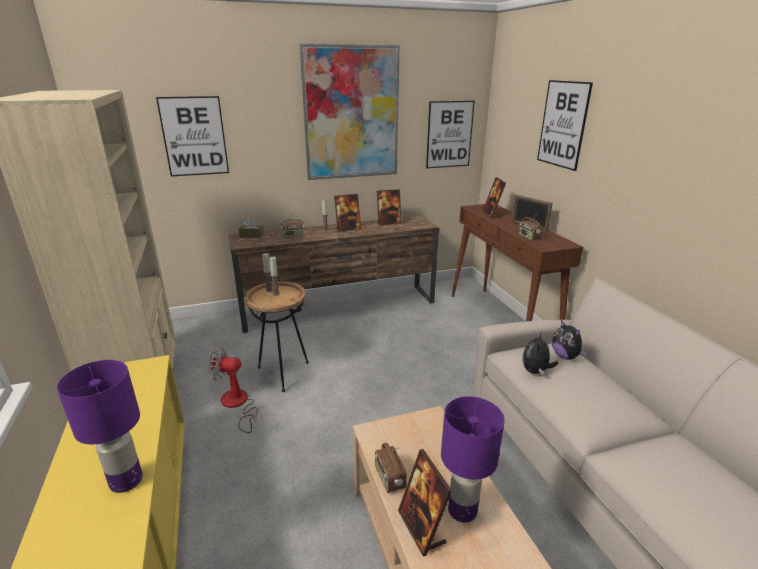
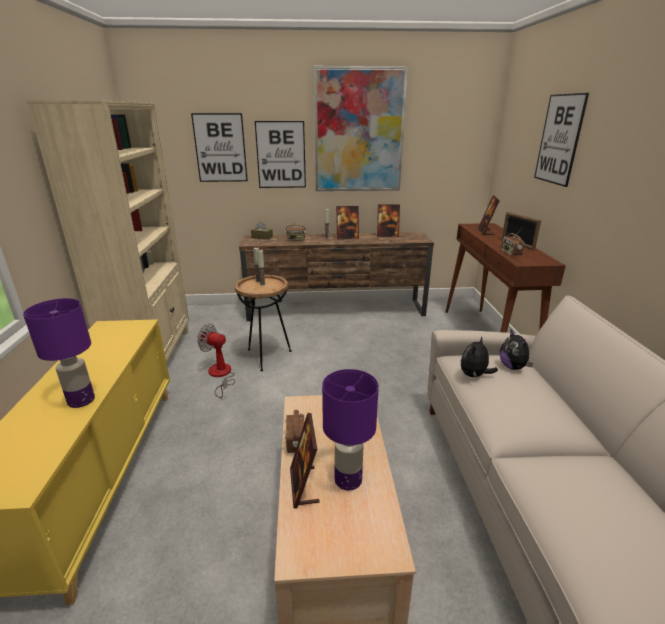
camera: 15 degrees right, 0 degrees up
picture [426,101,475,168] -> picture moved to [255,121,306,188]

